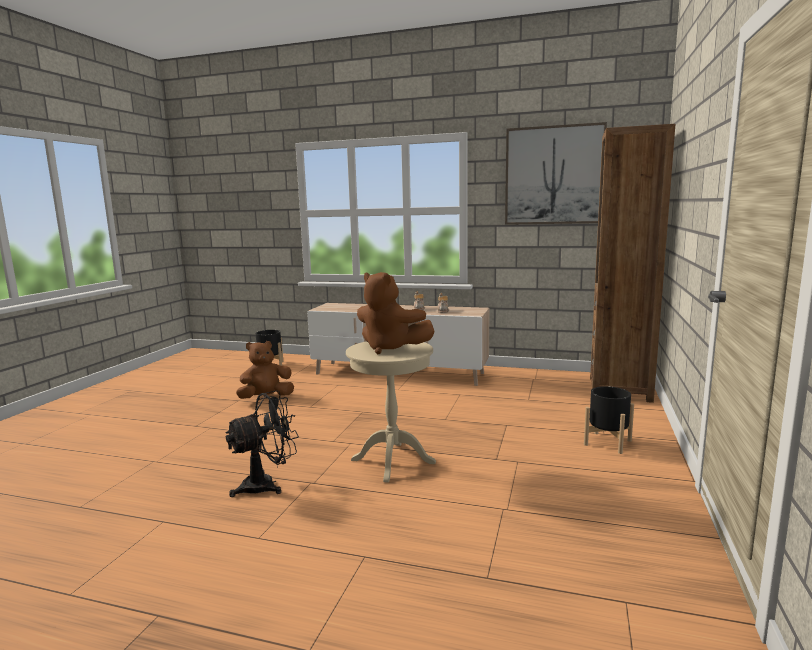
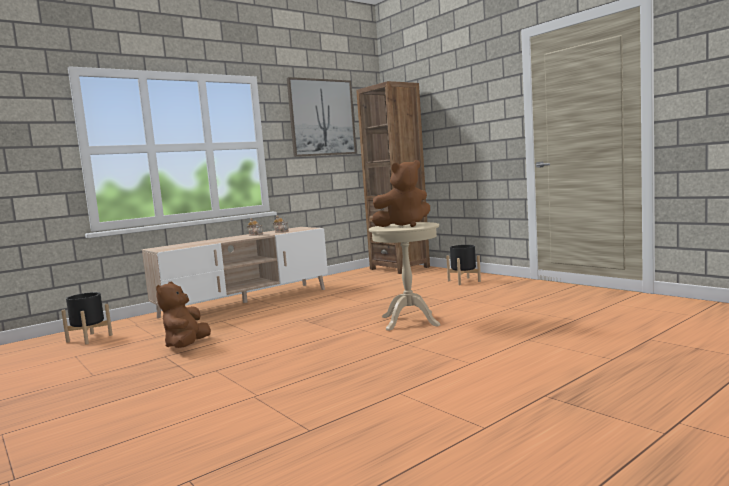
camera: 55 degrees left, 5 degrees down
black fan [226,390,299,497] -> none

